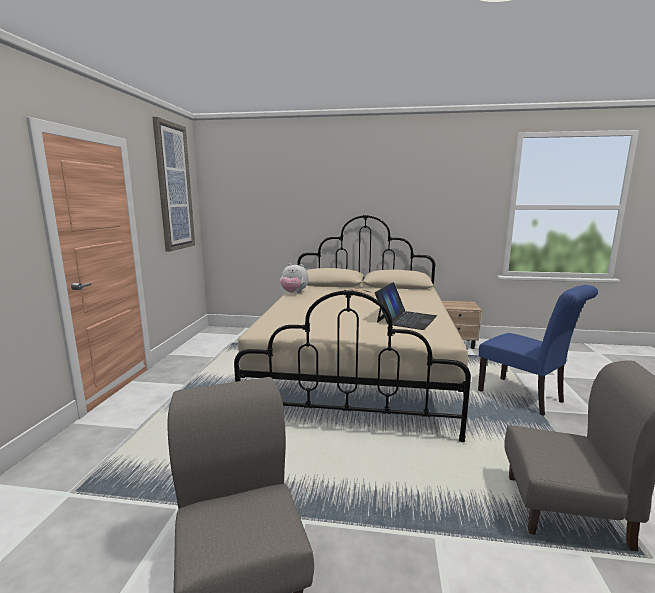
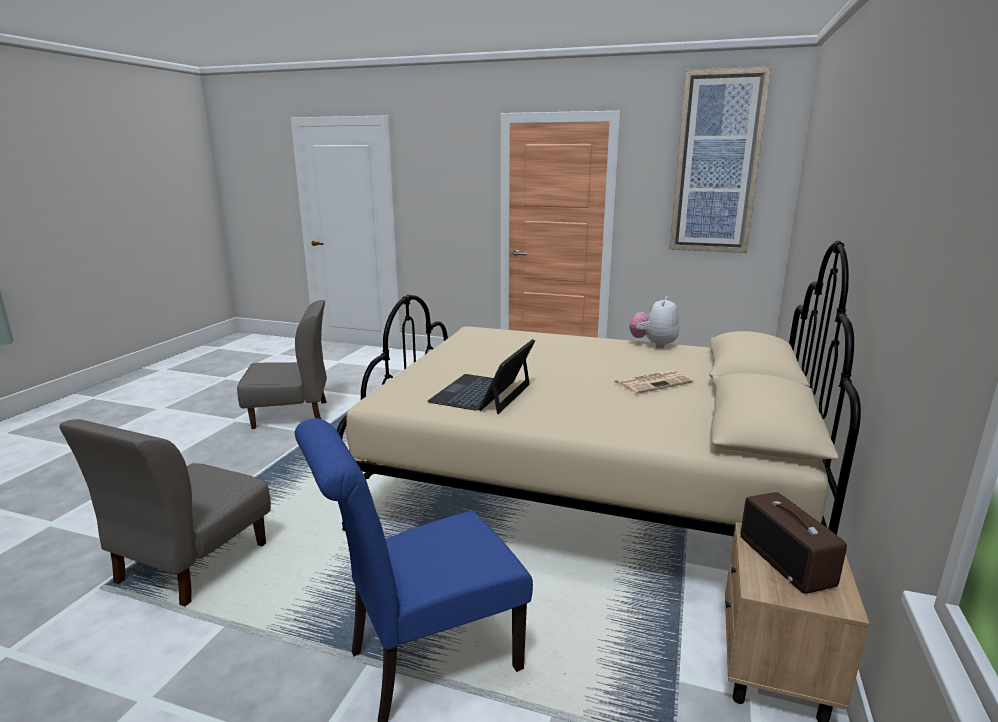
camera: 100 degrees right, 5 degrees up
laptop [375,282,437,330] -> laptop turned 75 degrees clockwise [427,339,535,414]
none -> radio [741,492,847,594]

